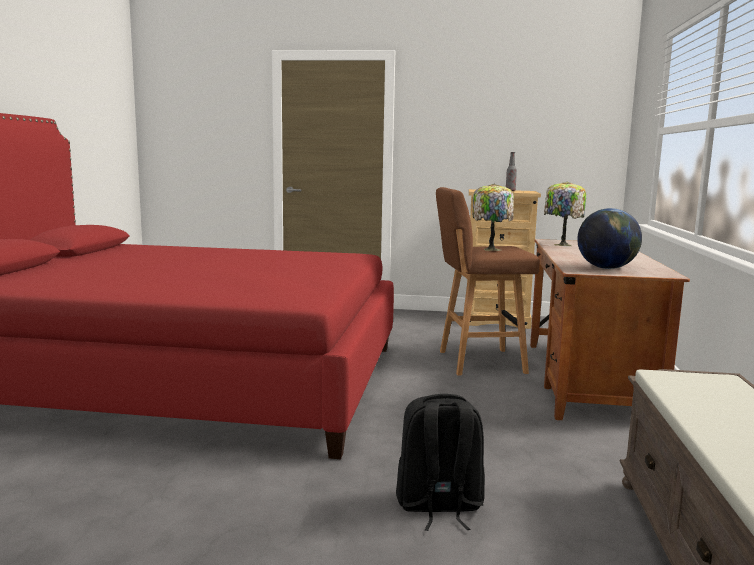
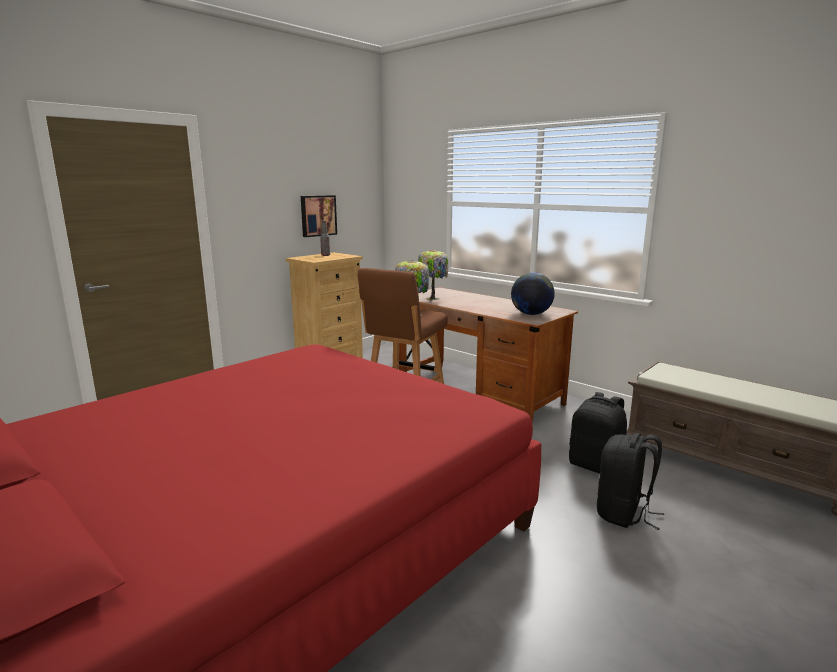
camera: 55 degrees left, 5 degrees up
none -> picture [301,195,337,237]
none -> black backpack [569,392,627,474]

